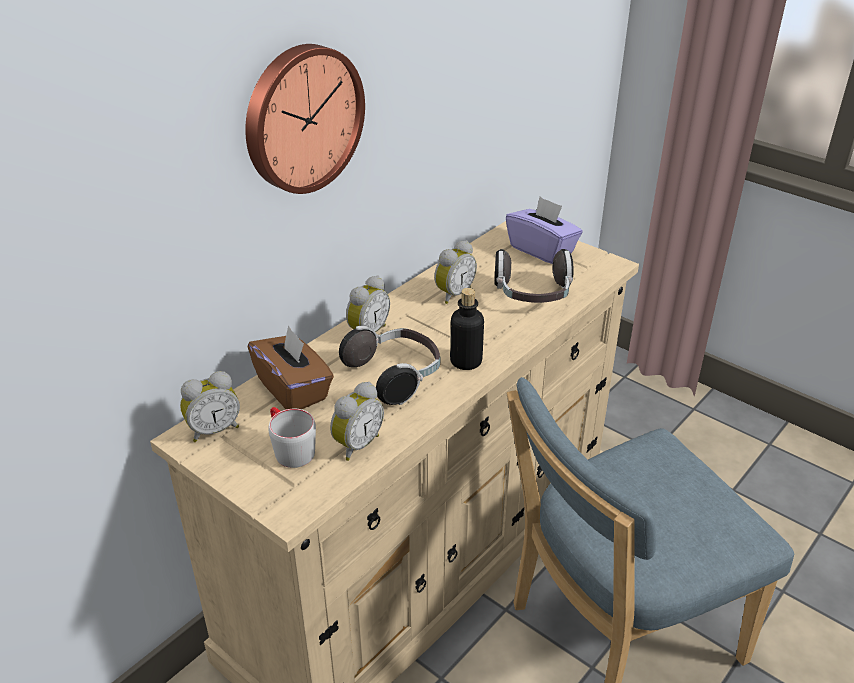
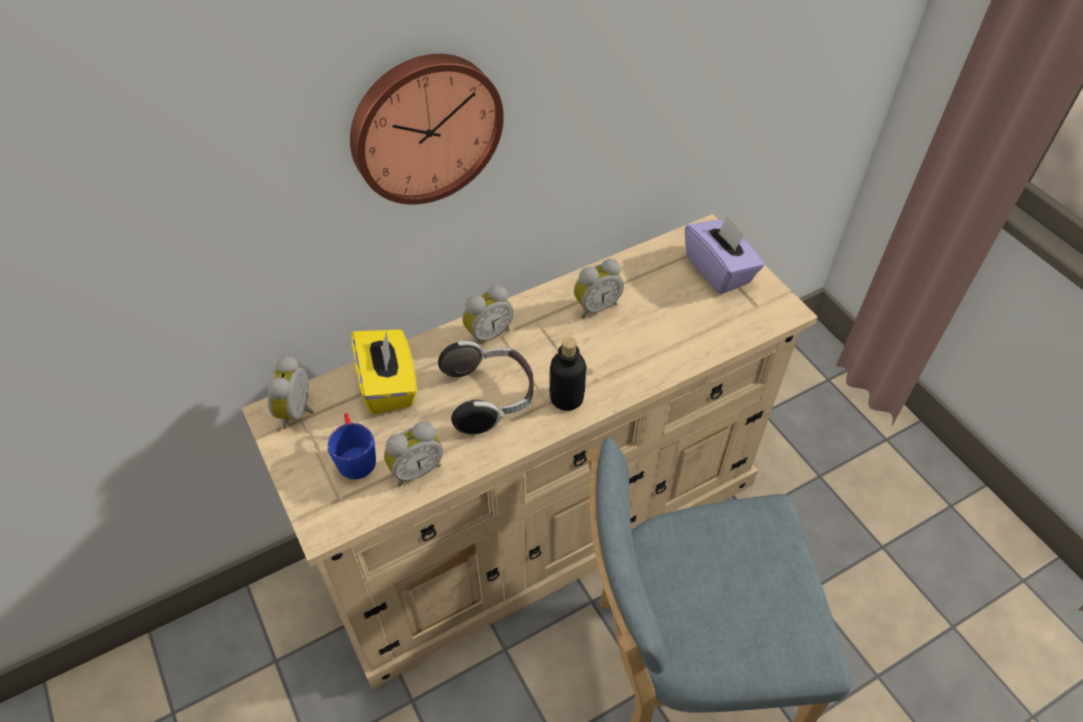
camera: 20 degrees right, 15 degrees up
alarm clock [180,371,240,442] -> alarm clock turned 105 degrees clockwise [267,356,314,429]
brown tissue box [248,325,334,409] -> yellow tissue box [351,329,417,414]
grey mug [268,407,316,468] -> blue mug [328,413,376,479]
headphones [494,249,574,303] -> none

